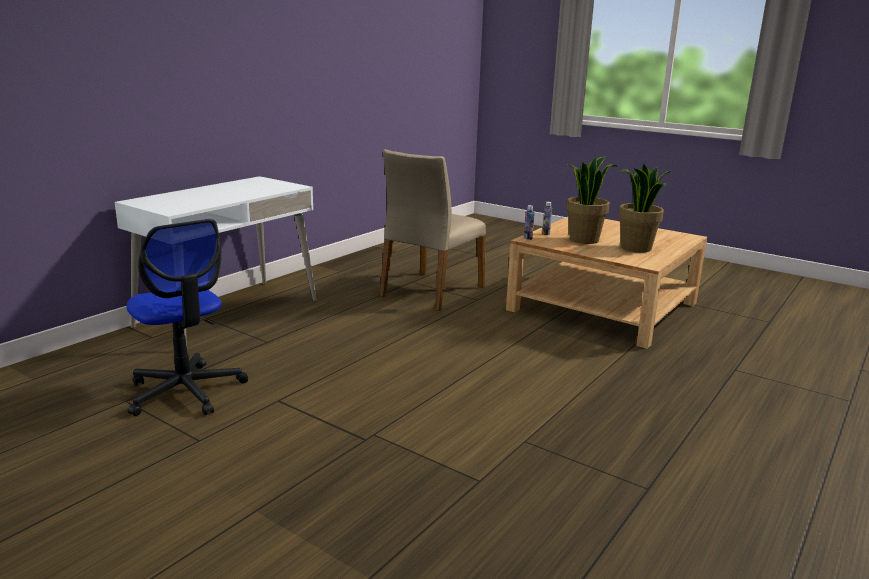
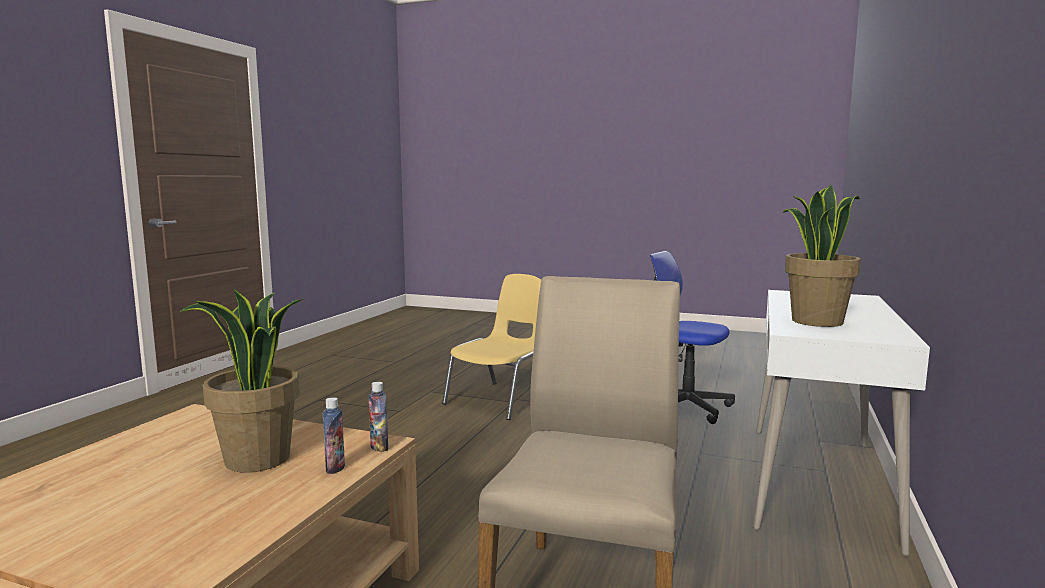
camera: 165 degrees right, 10 degrees down
potted plant [618,164,671,253] -> potted plant moved to [783,184,861,327]
none -> yellow chair [442,274,542,420]

